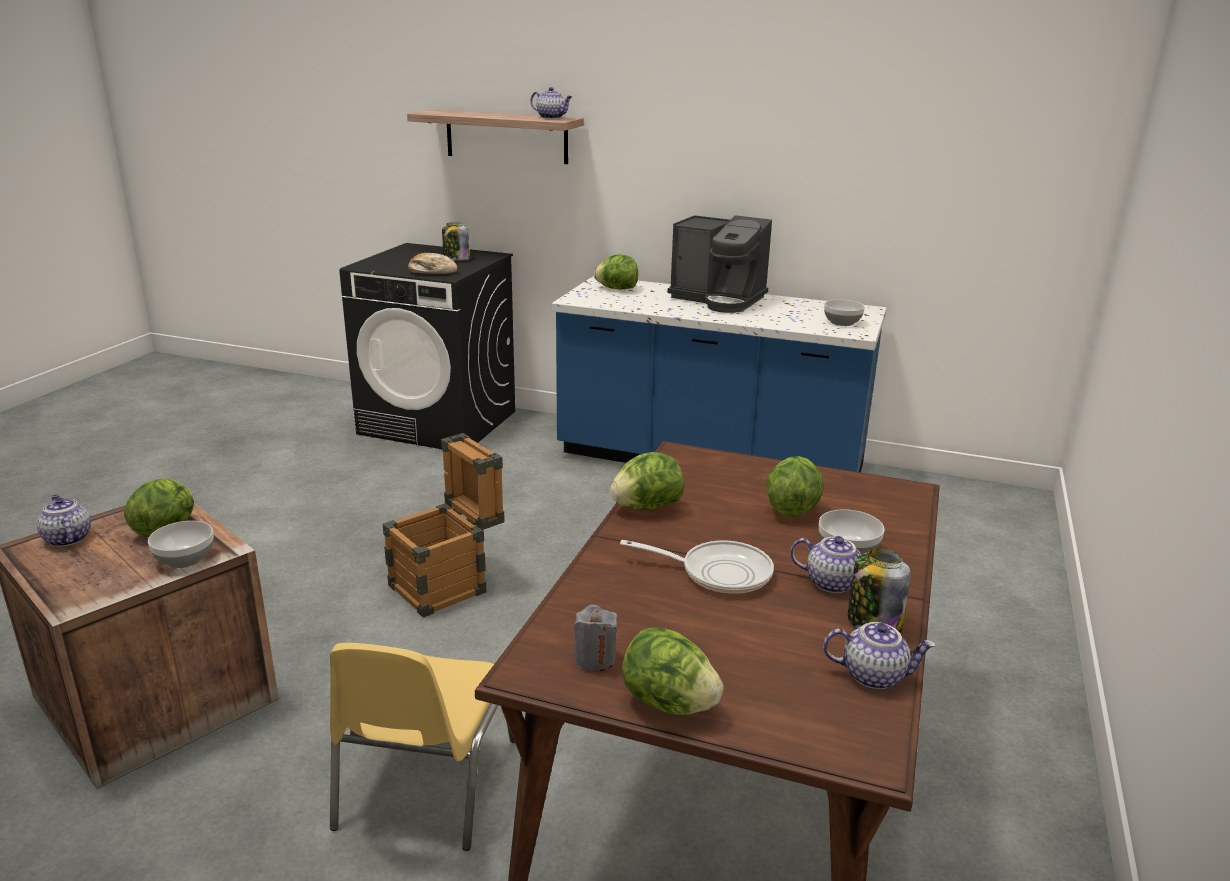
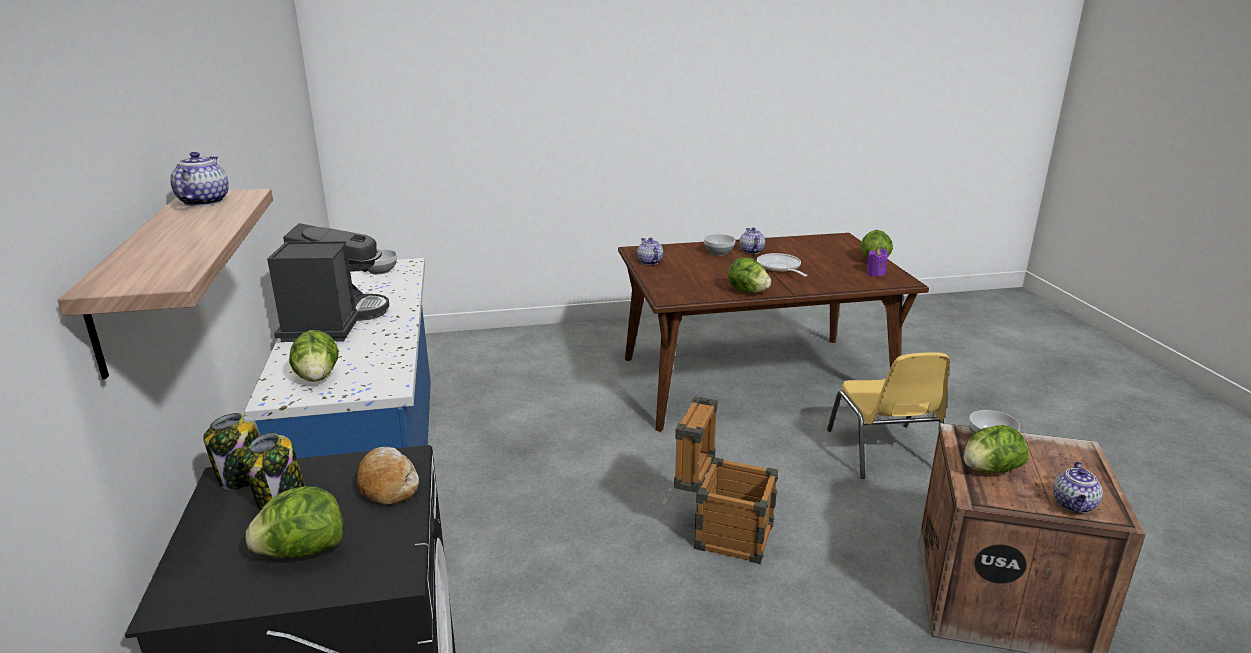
camera: 120 degrees left, 0 degrees up
yellow chair [330,643,515,851] -> yellow chair turned 105 degrees clockwise [827,352,950,479]
grey candle [574,605,617,672] -> purple candle [867,248,888,277]
lettuce [766,456,824,518] -> lettuce moved to [246,486,343,558]
teapot [823,622,936,689] -> teapot moved to [637,237,663,265]
jar [848,548,911,632] -> jar moved to [203,413,261,490]

